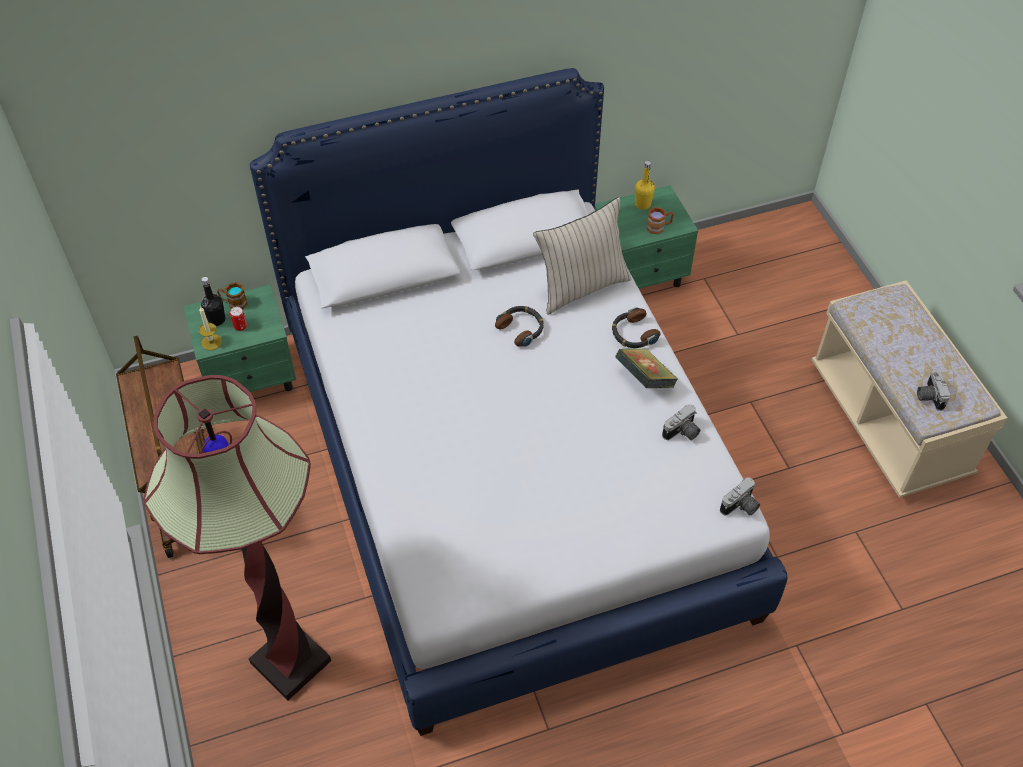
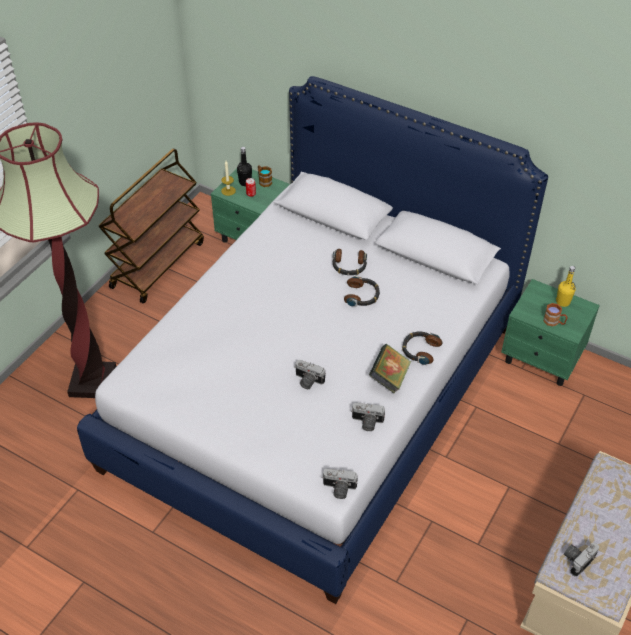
camera: 50 degrees right, 5 degrees down
beige pillow [533,197,631,315] -> none
none -> camera [294,360,326,389]
none -> headphones [333,249,367,275]

